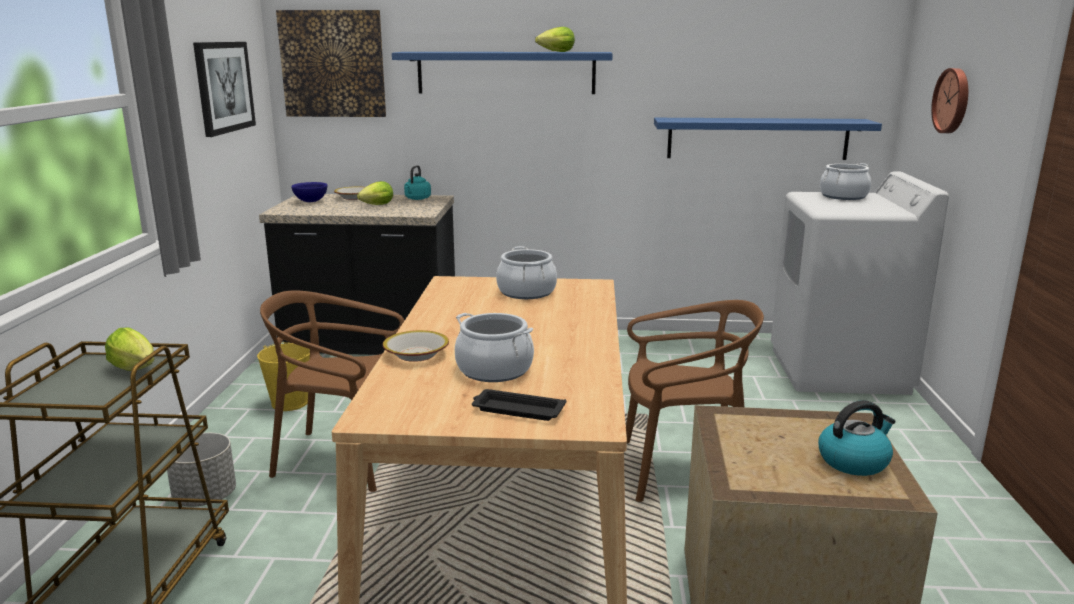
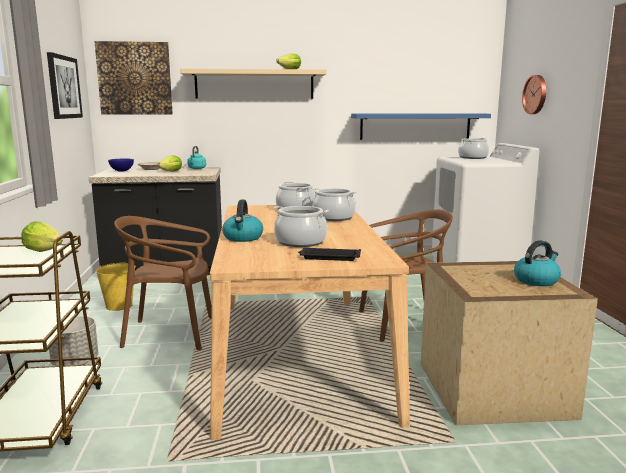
camera: 10 degrees left, 5 degrees down
bowl [383,330,449,362] -> kettle [222,200,263,242]
blue shelf [392,52,613,94] -> beige shelf [180,68,327,99]
none -> cooking pot [312,188,357,221]

